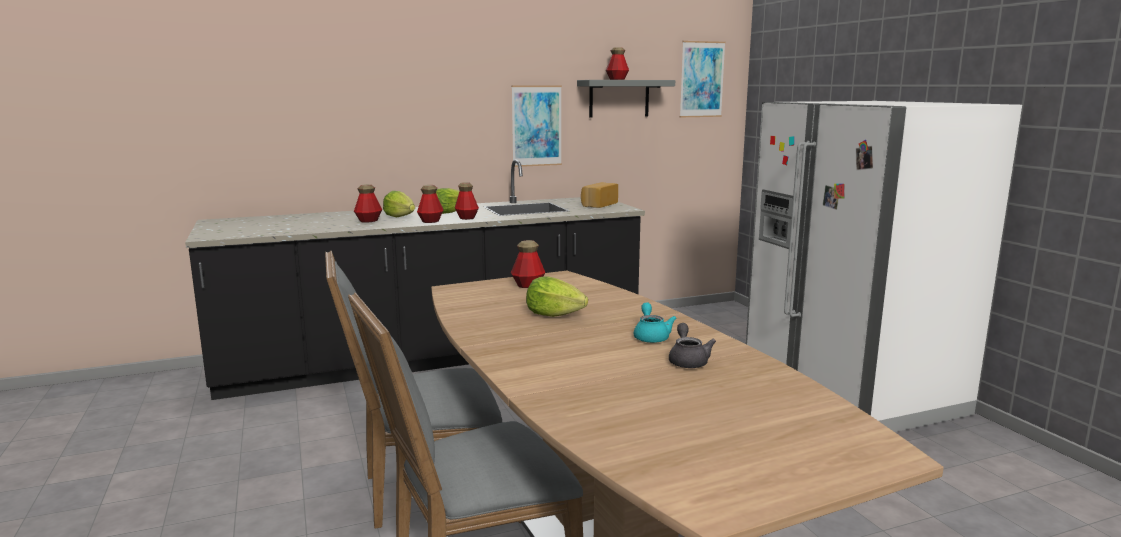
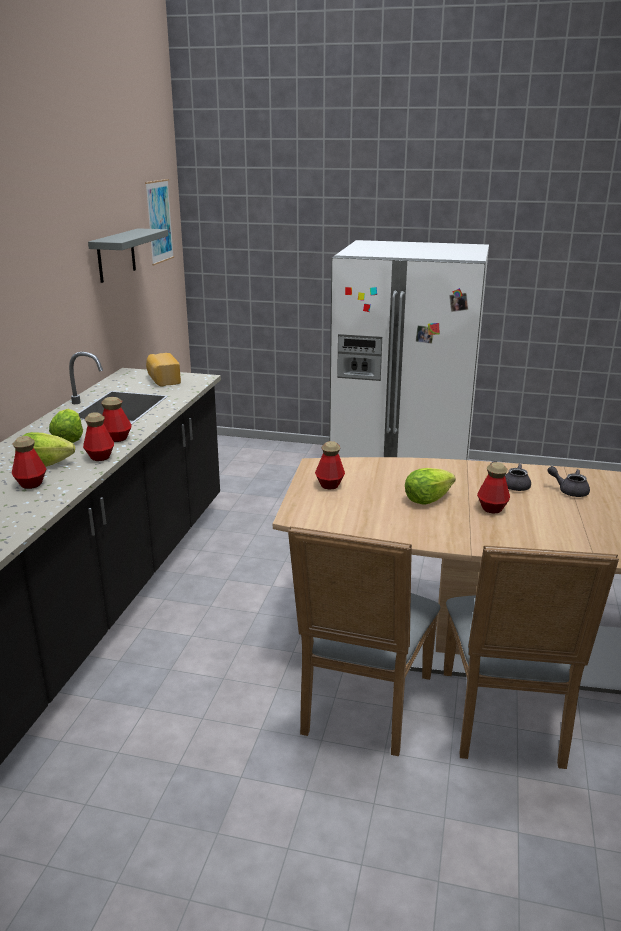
camera: 55 degrees left, 10 degrees up
picture [512,86,562,167] -> none
bottle [606,47,629,80] -> bottle moved to [477,462,510,514]
turquoise teapot [634,302,676,343] -> grey teapot [491,461,531,491]

